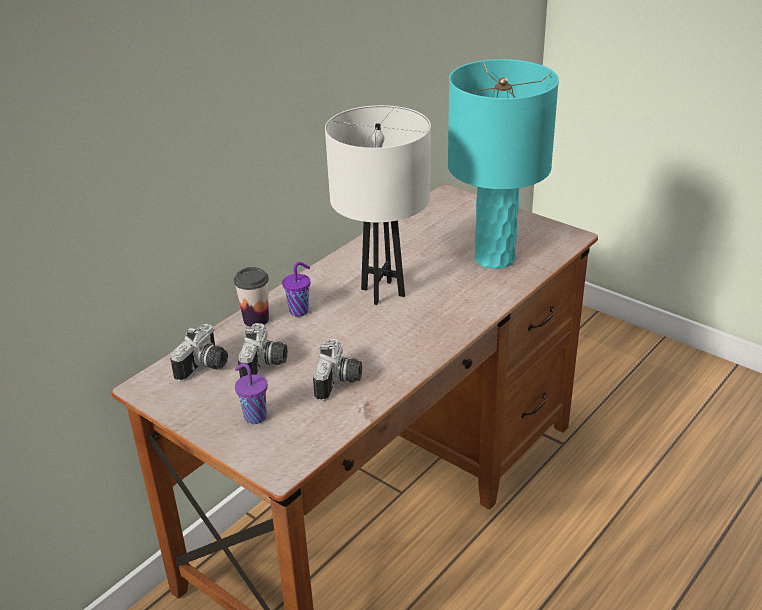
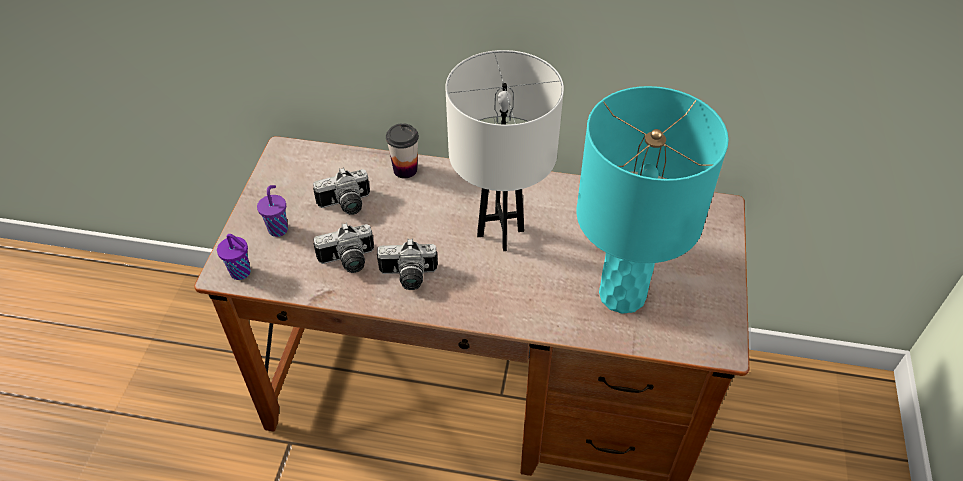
camera: 60 degrees right, 15 degrees up
camera [170,324,228,382] -> camera moved to [377,238,438,290]
purple cup [282,262,310,317] -> purple cup moved to [217,234,251,280]

